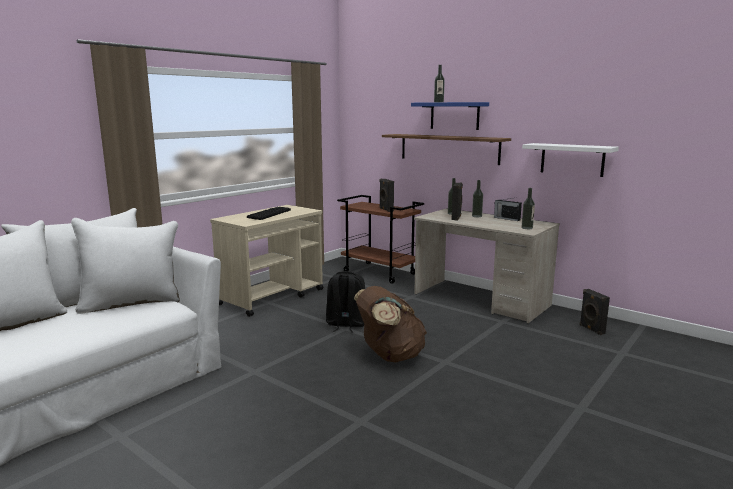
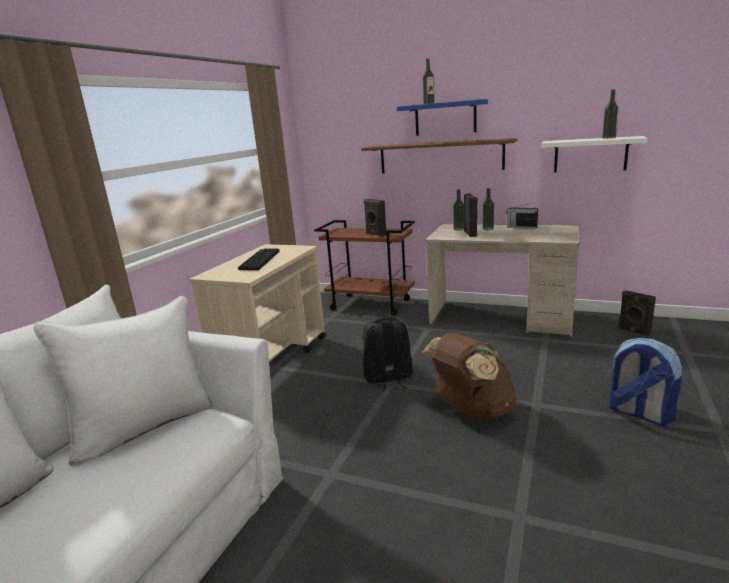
camera: 15 degrees left, 5 degrees up
bottle [521,188,535,229] -> bottle moved to [602,89,619,139]
none -> backpack [609,338,682,426]

